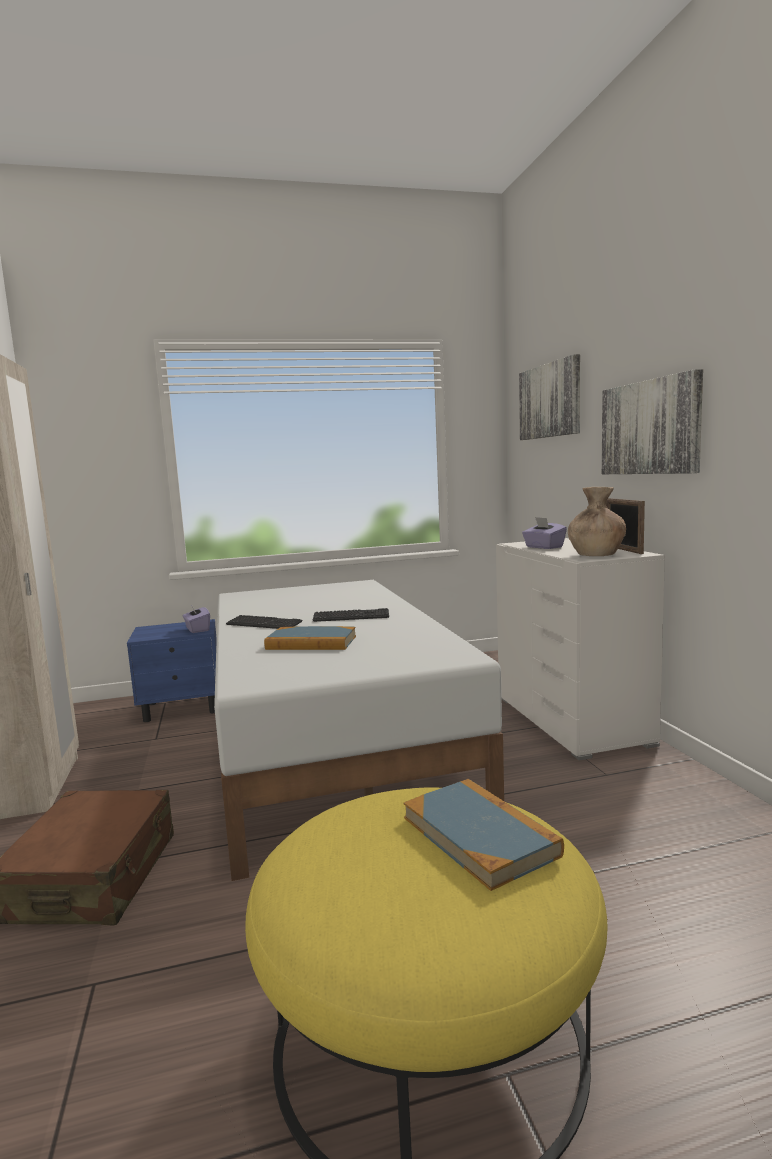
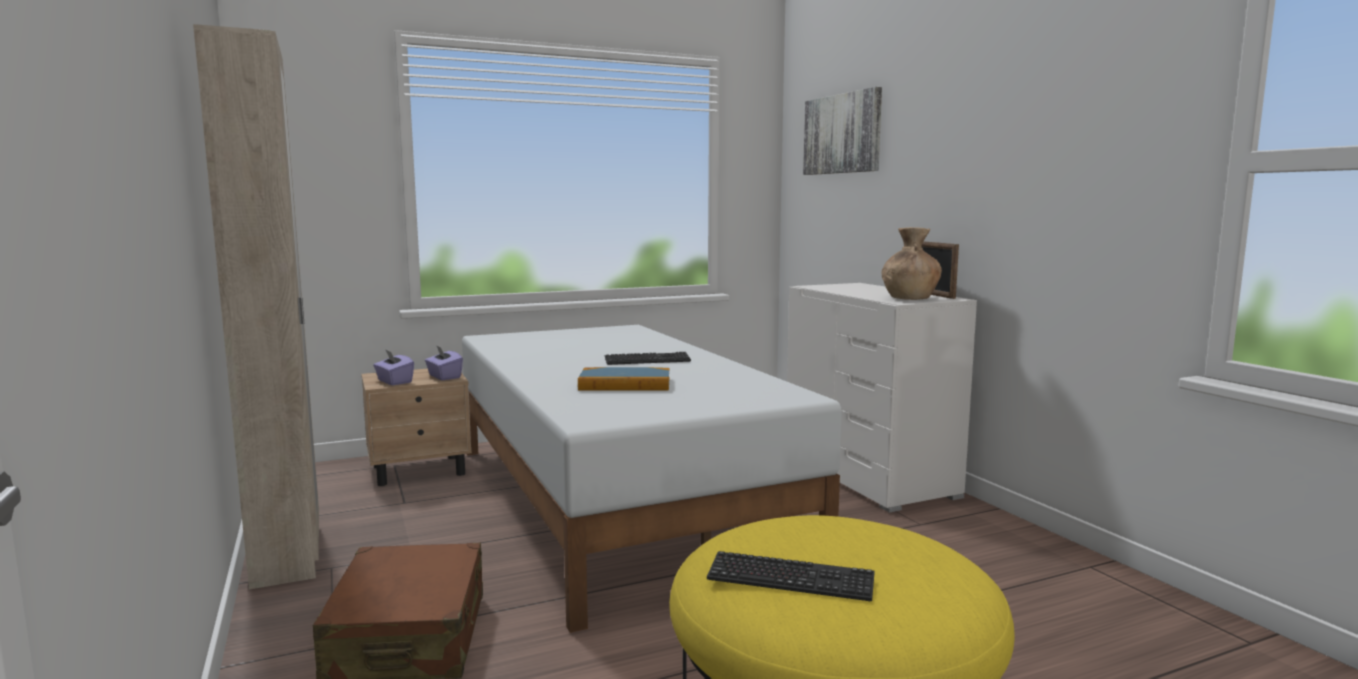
camera: 10 degrees left, 0 degrees up
blue nightstand [127,619,217,722] -> beige nightstand [361,369,472,486]
keyboard [226,615,302,629] -> keyboard moved to [707,551,875,601]
book [404,779,564,891] -> none
purple tissue box [522,517,567,549] -> purple tissue box moved to [373,349,414,385]
picture [602,369,703,474] -> none

